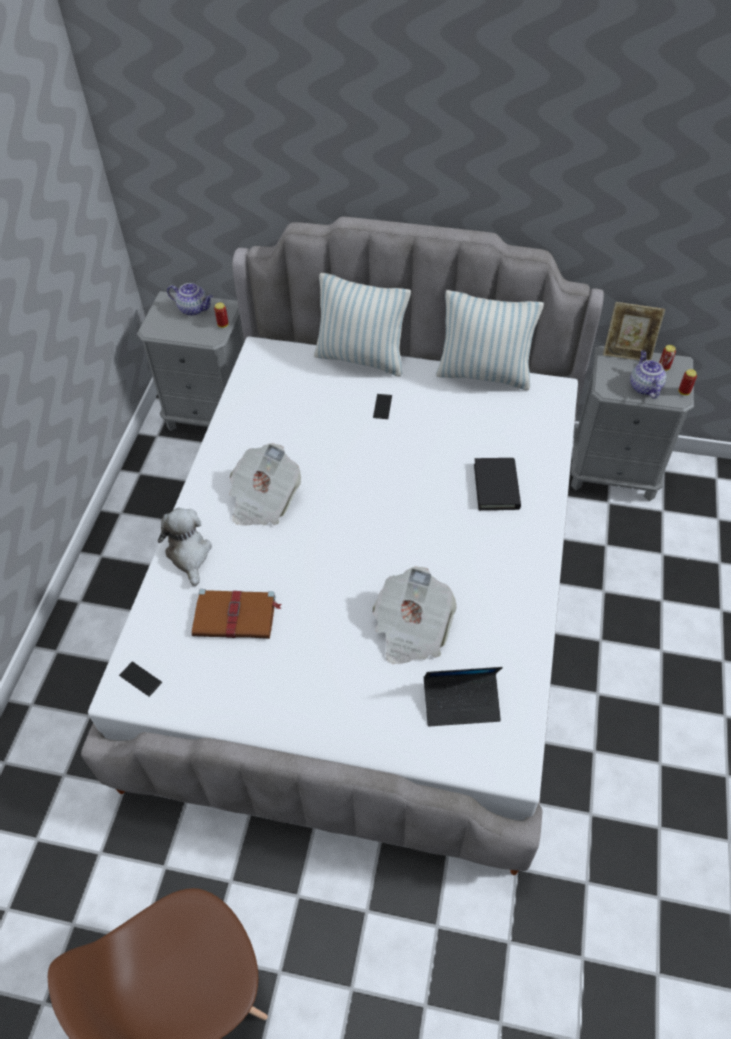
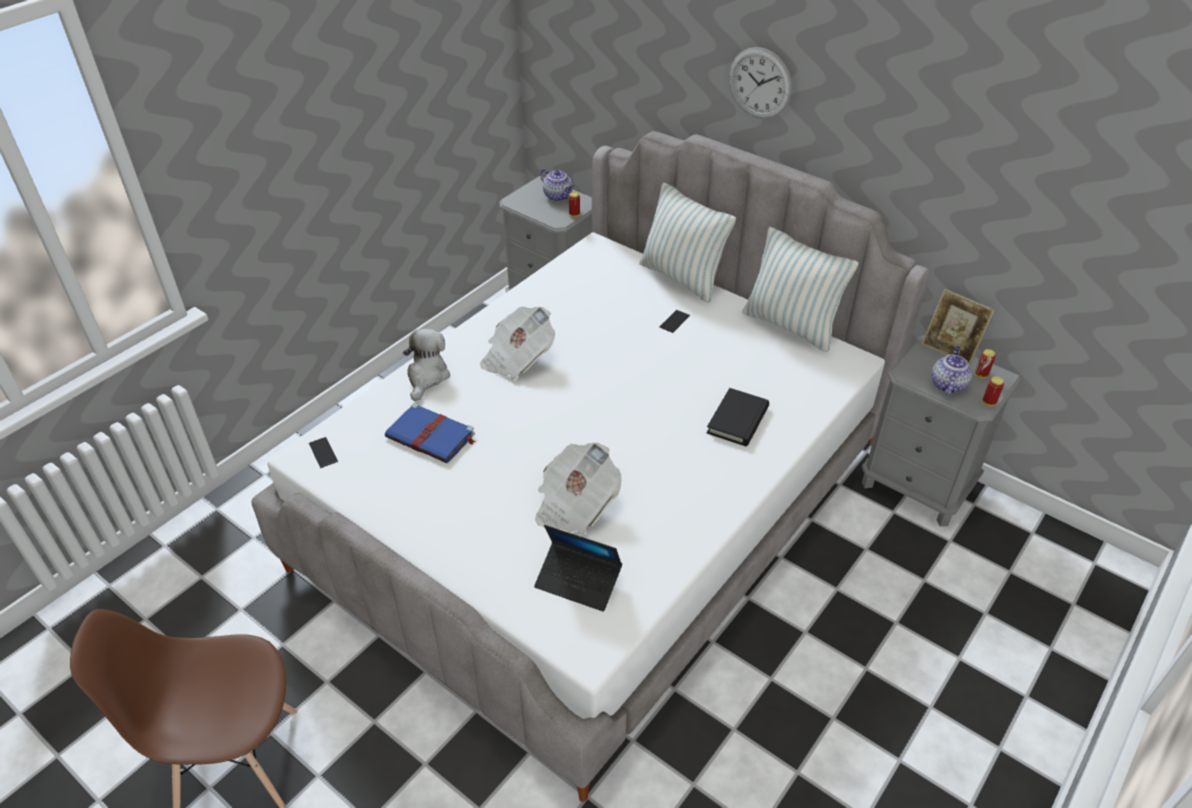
camera: 25 degrees right, 10 degrees down
brown book [192,589,281,639] -> blue book [385,403,476,463]
none -> wall clock [729,47,792,119]

